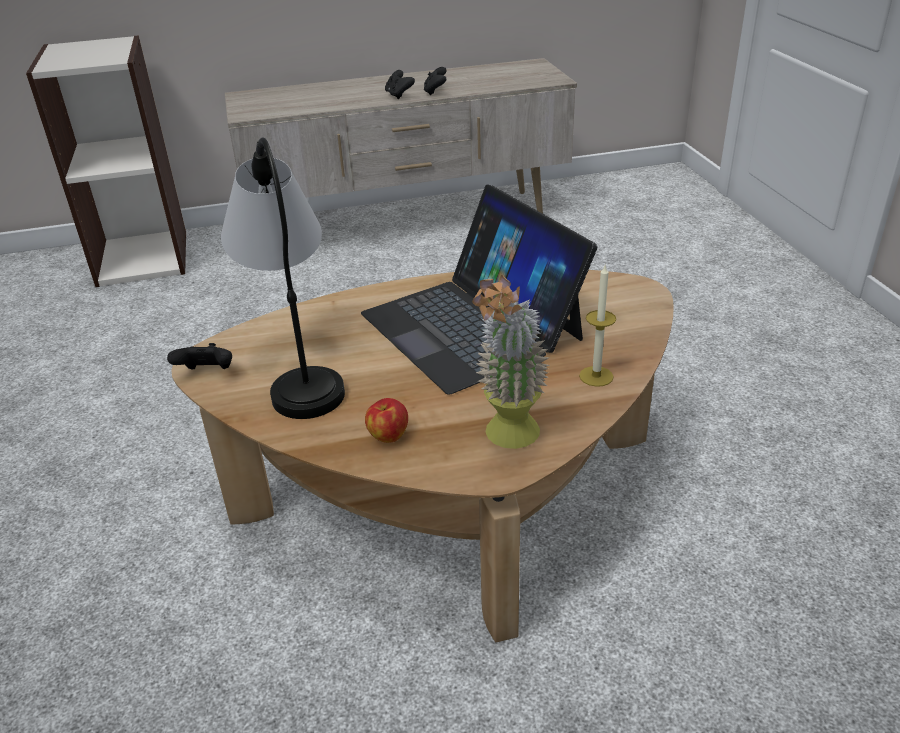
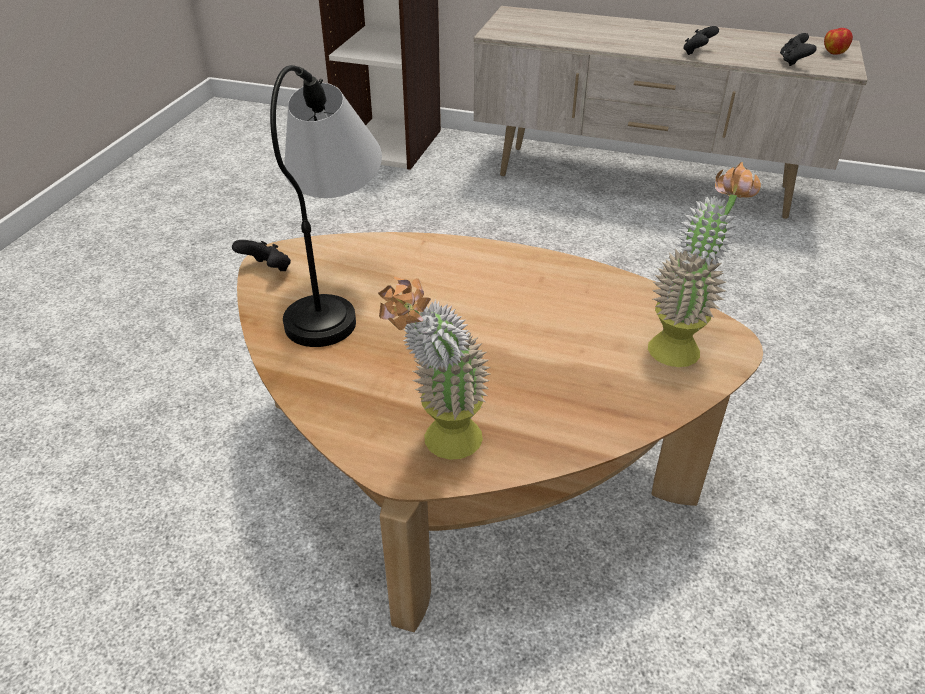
camera: 30 degrees right, 5 degrees up
laptop [361,184,597,395] -> none
apple [365,398,408,443] -> apple moved to [824,28,853,55]
black game controller [385,70,415,99] -> black game controller moved to [780,33,817,66]
candle [579,265,616,387] -> none
none -> potted plant [648,162,761,367]

